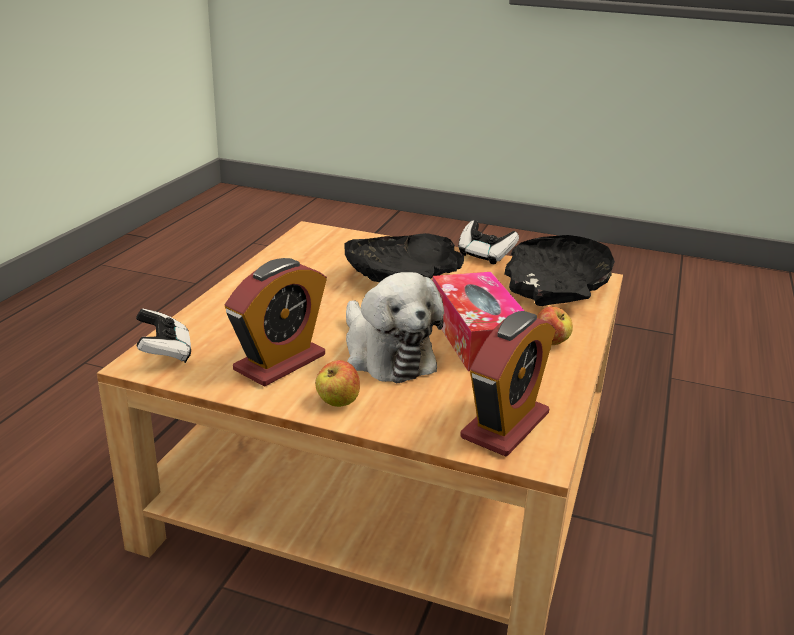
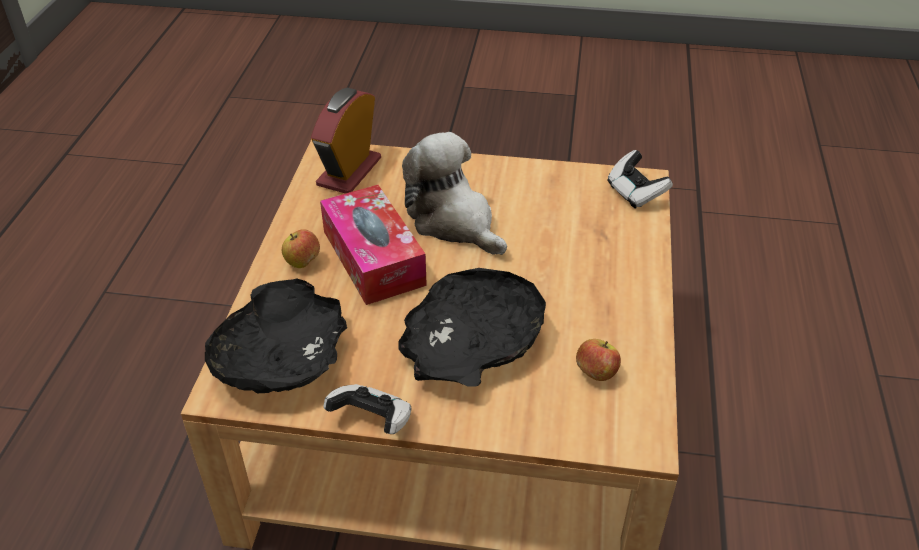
camera: 170 degrees right, 15 degrees up
alarm clock [225,258,327,387] -> none
apple [315,360,360,407] -> apple moved to [576,339,621,381]

